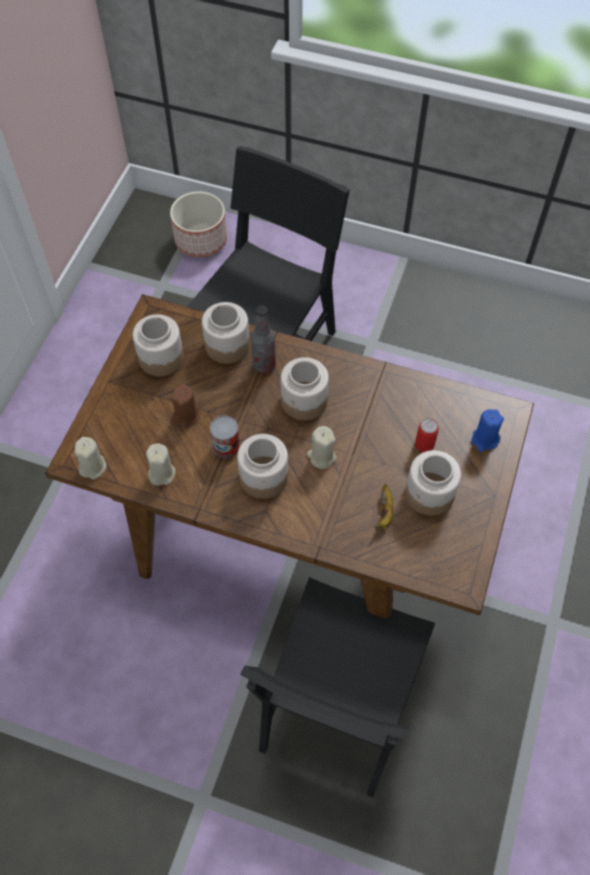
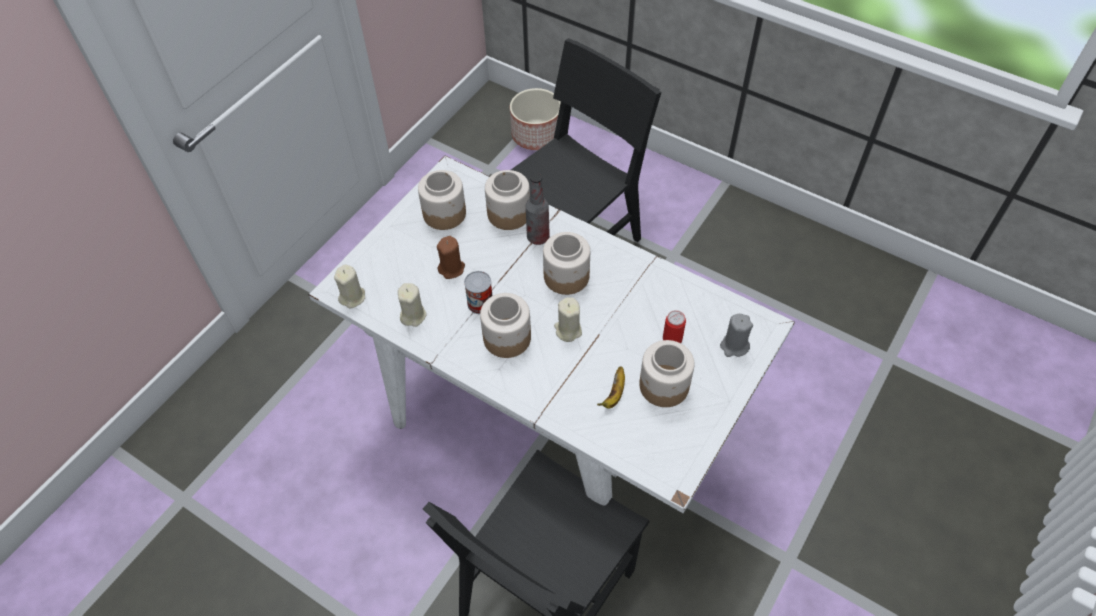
camera: 15 degrees right, 5 degrees down
brown dining table [45,294,534,618] -> white dining table [309,156,795,513]
blue candle [471,409,504,452] -> grey candle [720,314,753,357]

